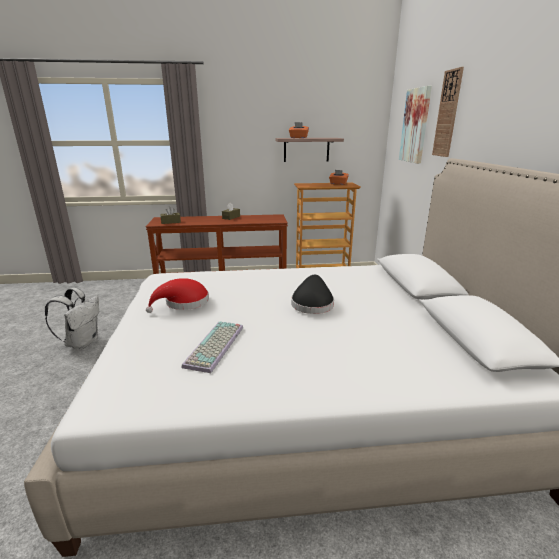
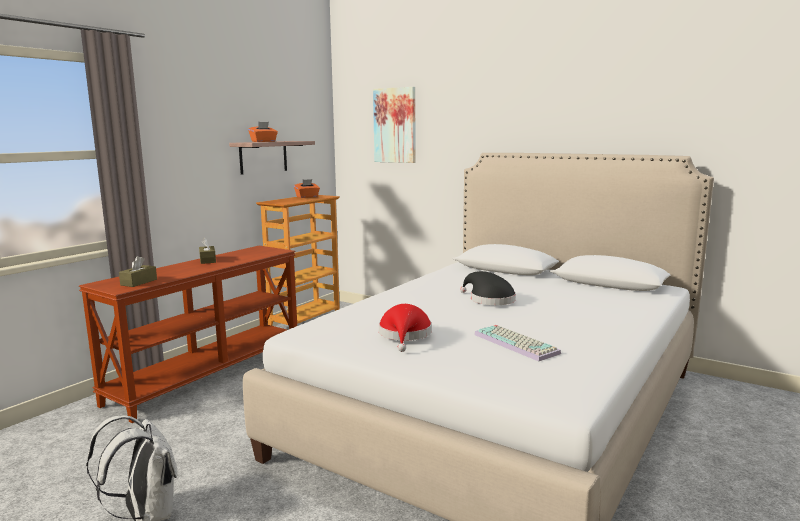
camera: 50 degrees left, 10 degrees down
wall clock [432,67,464,157] -> none

